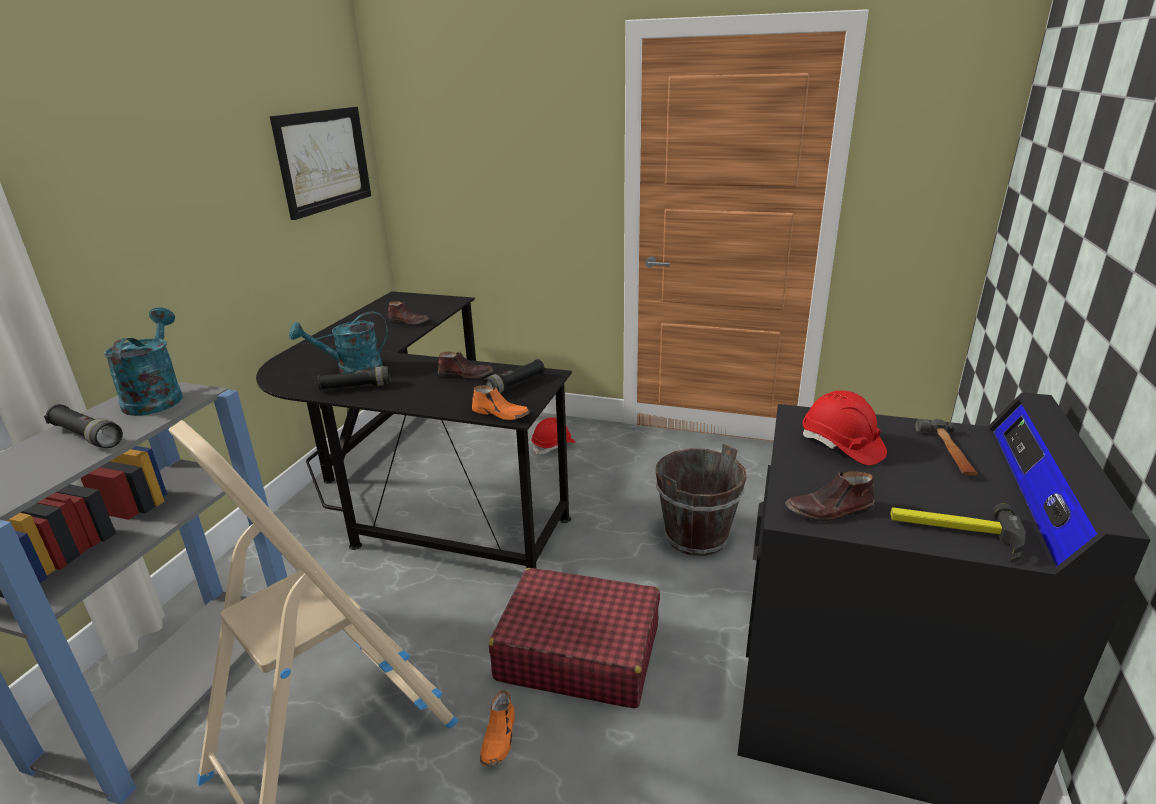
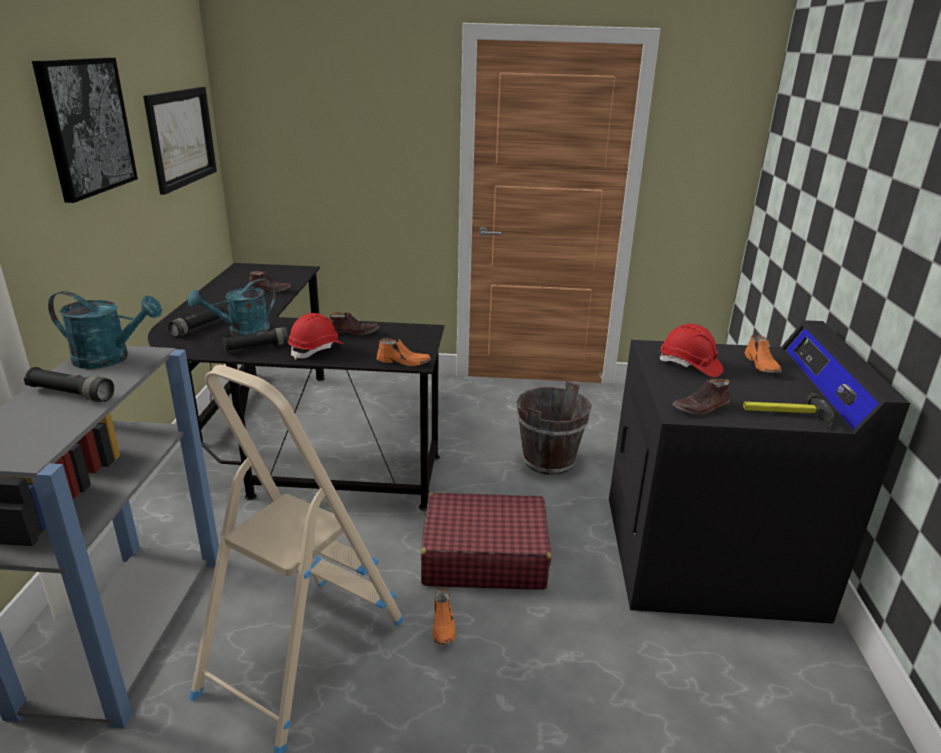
camera: 15 degrees left, 0 degrees up
turquoise watering can [104,307,183,416] -> turquoise watering can turned 120 degrees clockwise [48,291,162,369]
black flashlight [482,359,545,393] -> black flashlight moved to [168,305,225,337]
red hard hat [532,417,575,455] -> red hard hat moved to [288,313,343,360]
hammer [915,419,978,476] -> orange shoe [745,334,782,373]
none -> picture [32,57,138,203]

